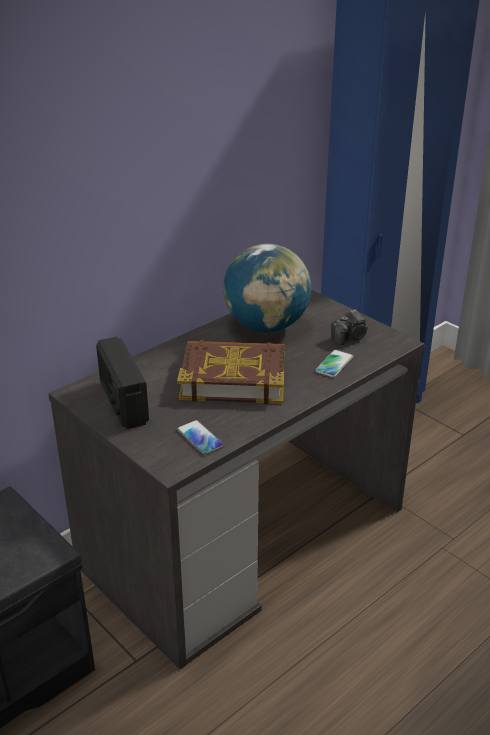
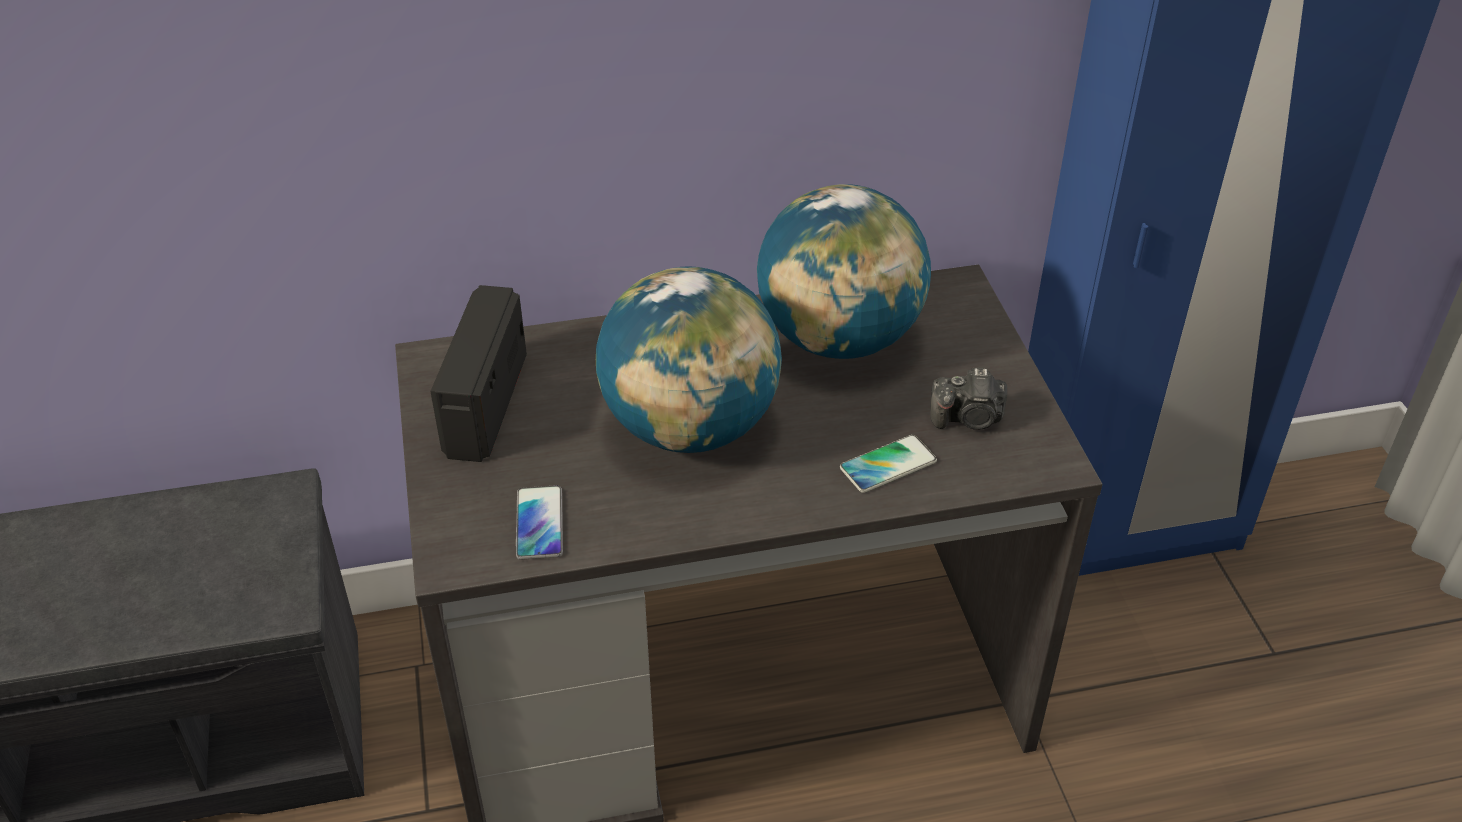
camera: 30 degrees right, 10 degrees up
book [177,340,285,404] -> globe [596,266,782,453]

